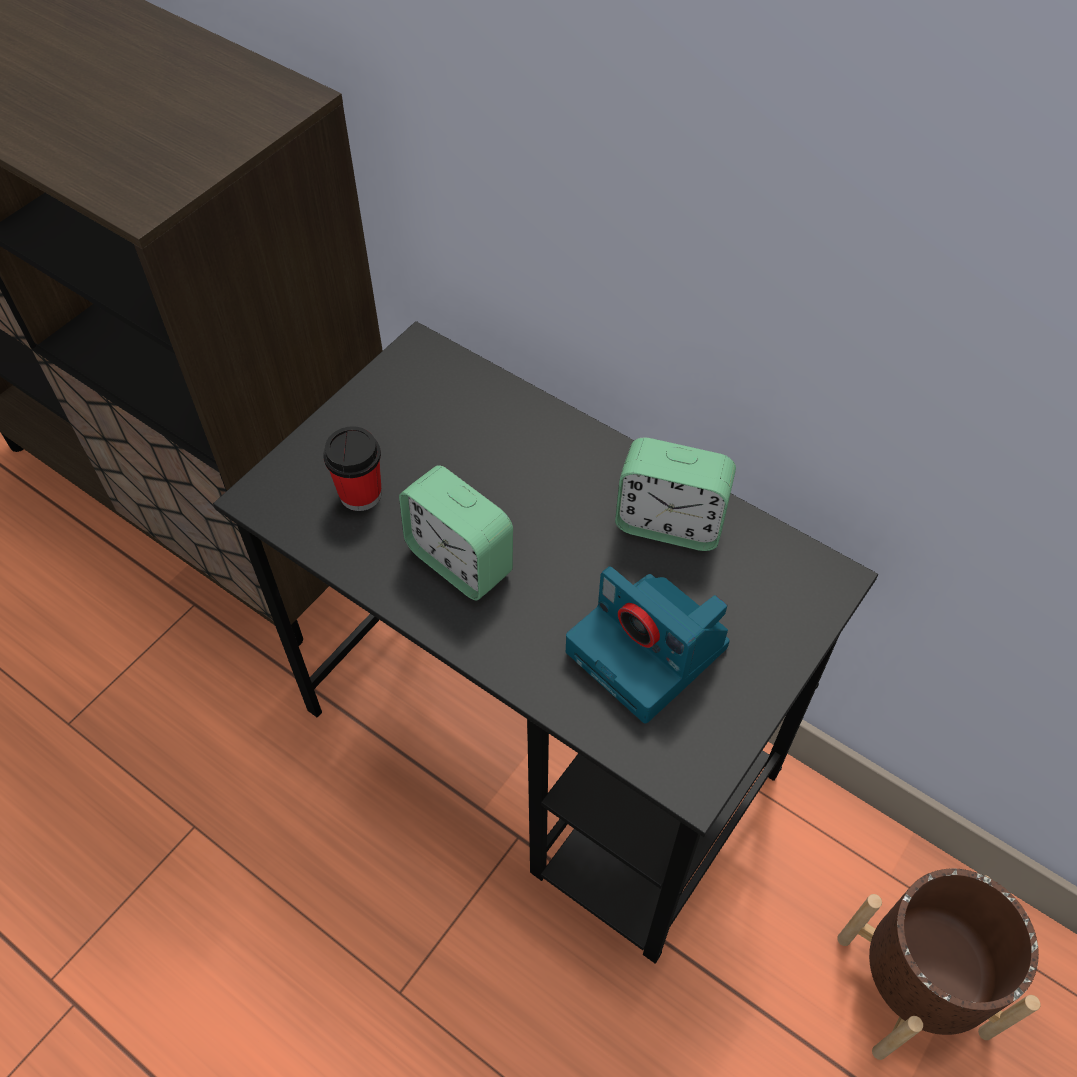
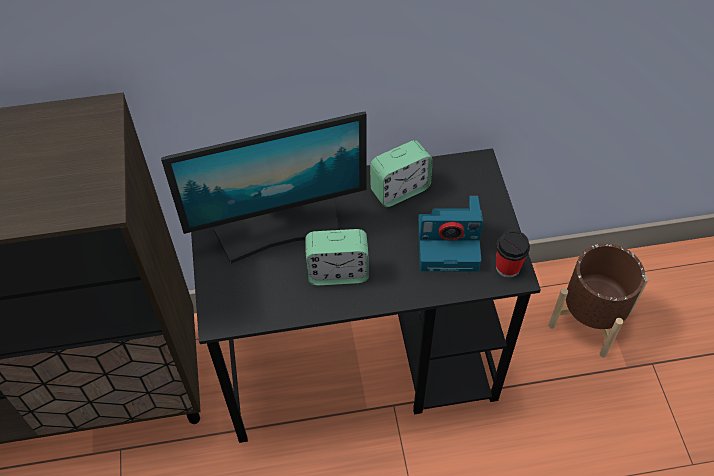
camera: 45 degrees left, 0 degrees up
cup [323,426,381,511] -> cup moved to [496,230,530,278]
none -> monitor [161,112,366,264]

